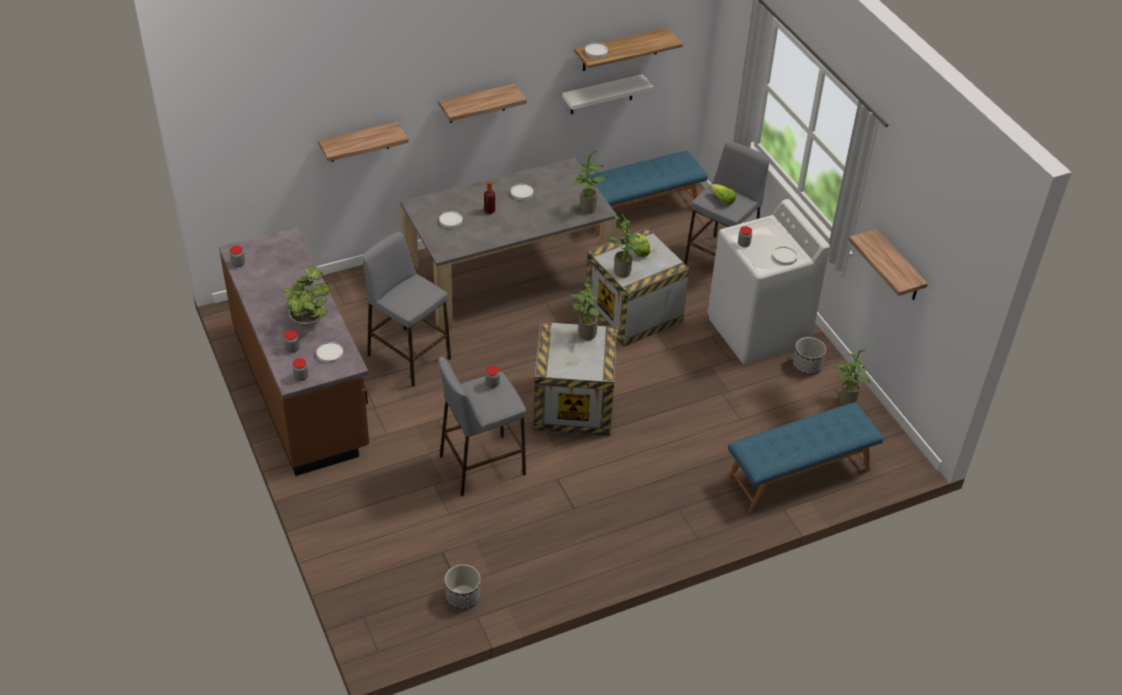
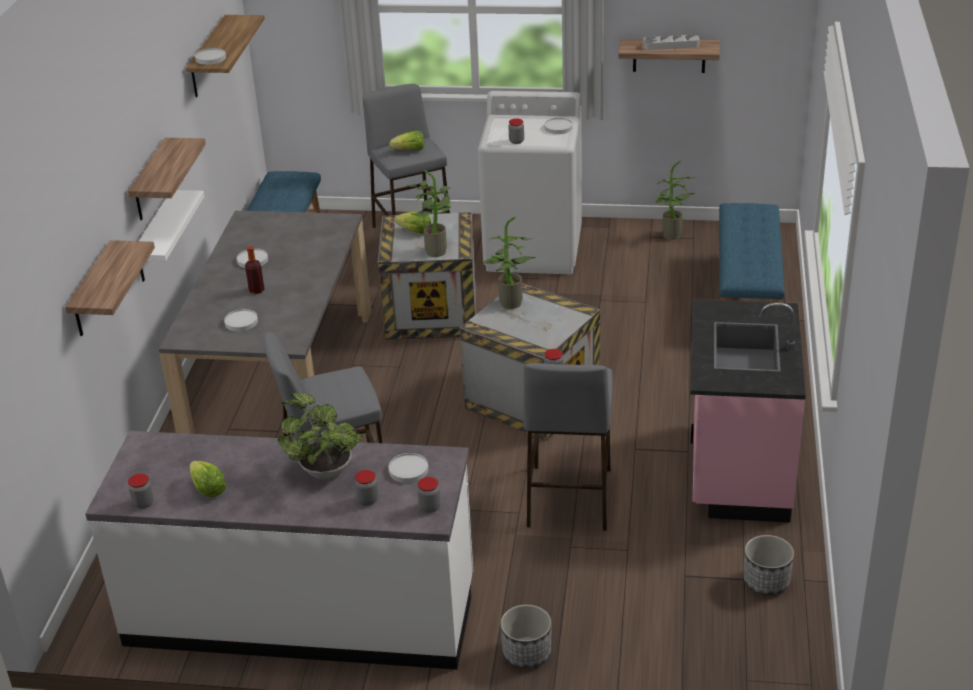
camera: 55 degrees left, 10 degrees down
brown counter [219,228,369,476] -> white counter [85,431,473,670]
white shelf [562,74,653,114] -> white shelf moved to [139,190,204,282]
potted plant [572,151,609,214] -> none
planter [793,337,826,375] -> planter moved to [500,604,552,668]
none -> lettuce [190,461,226,497]
none -> grey tray [643,35,699,50]
none -> pink counter [690,300,806,522]

